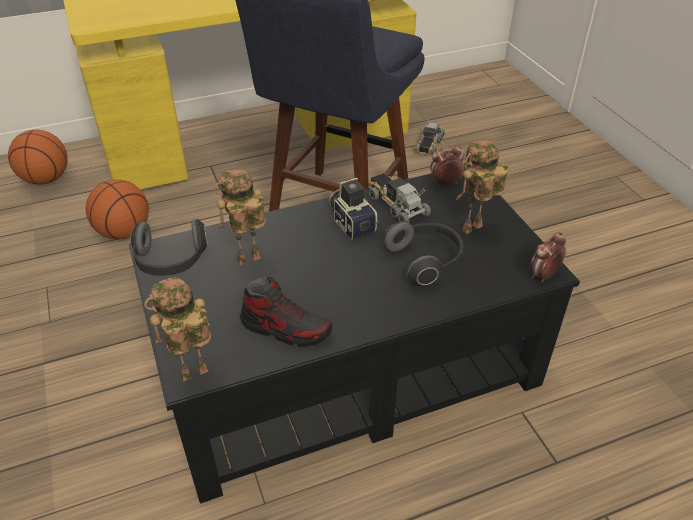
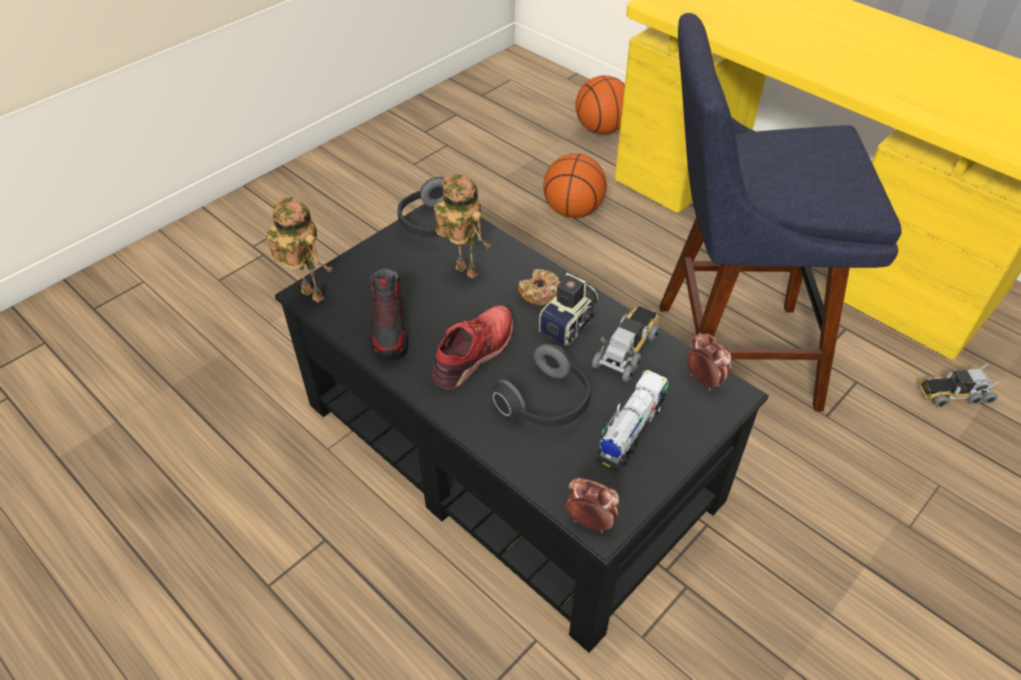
camera: 65 degrees right, 5 degrees up
toy robot [455,140,509,234] -> toy truck [595,370,669,471]
none -> red shoe [431,305,513,389]
none -> donut [518,269,560,306]

